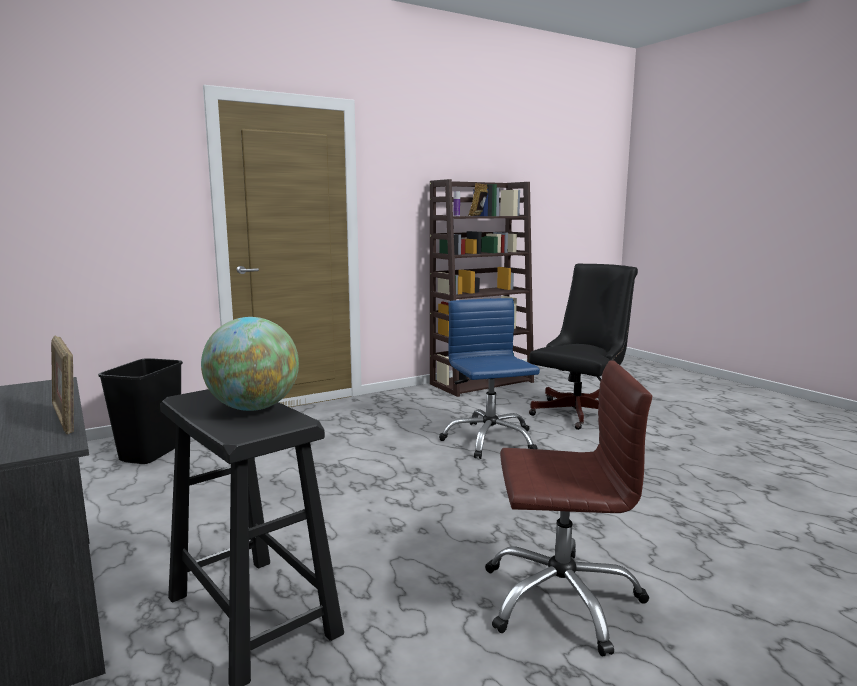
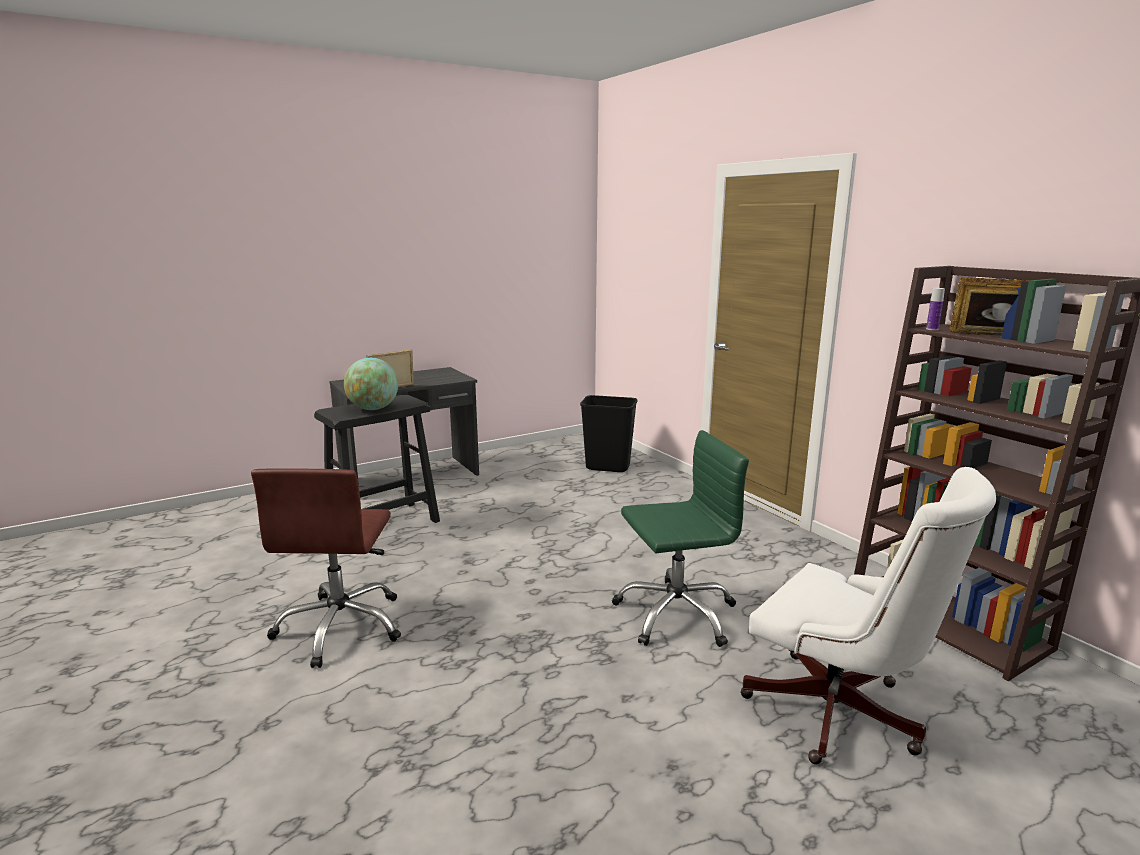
camera: 90 degrees right, 5 degrees up
blue office chair [439,298,540,459] -> green office chair [612,430,749,647]
black office chair [529,264,638,430] -> white office chair [740,467,996,765]

